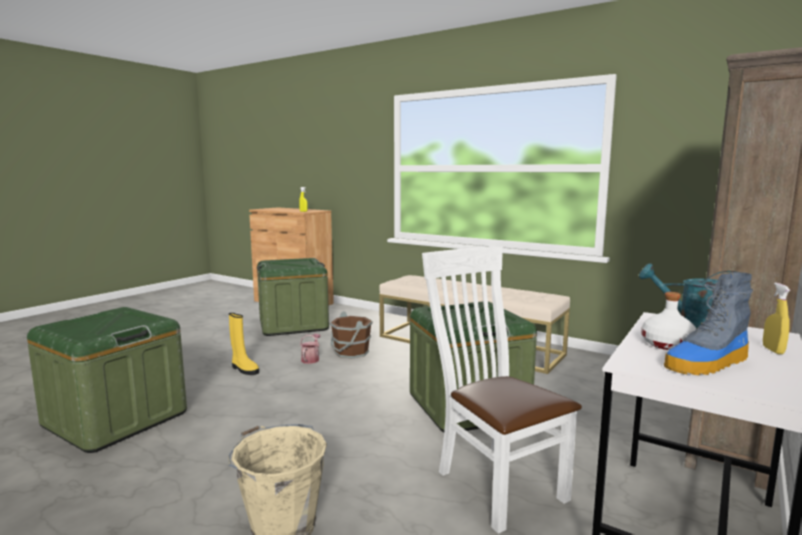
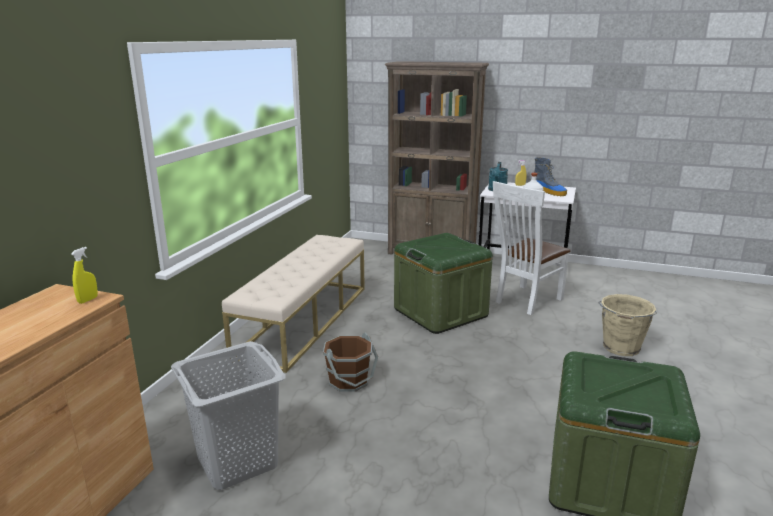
camera: 105 degrees left, 10 degrees up
yellow boot [229,313,259,375] -> none
green storage box [257,258,329,336] -> grey laundry basket [171,341,286,490]
watering can [300,334,321,364] -> none

